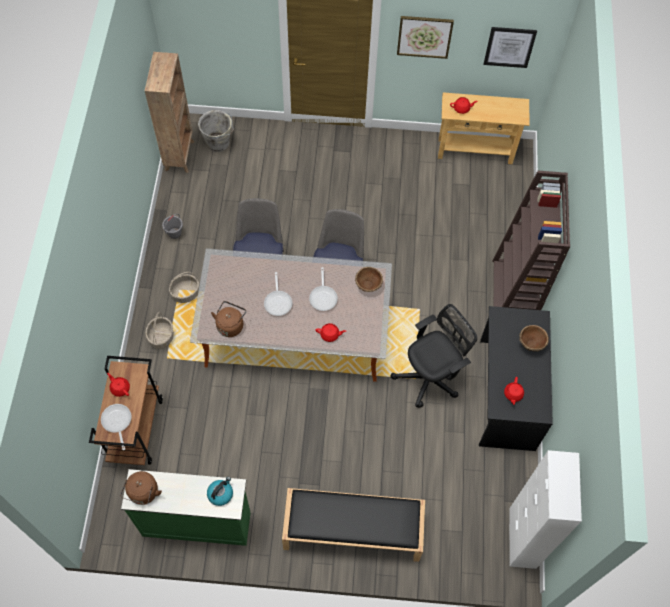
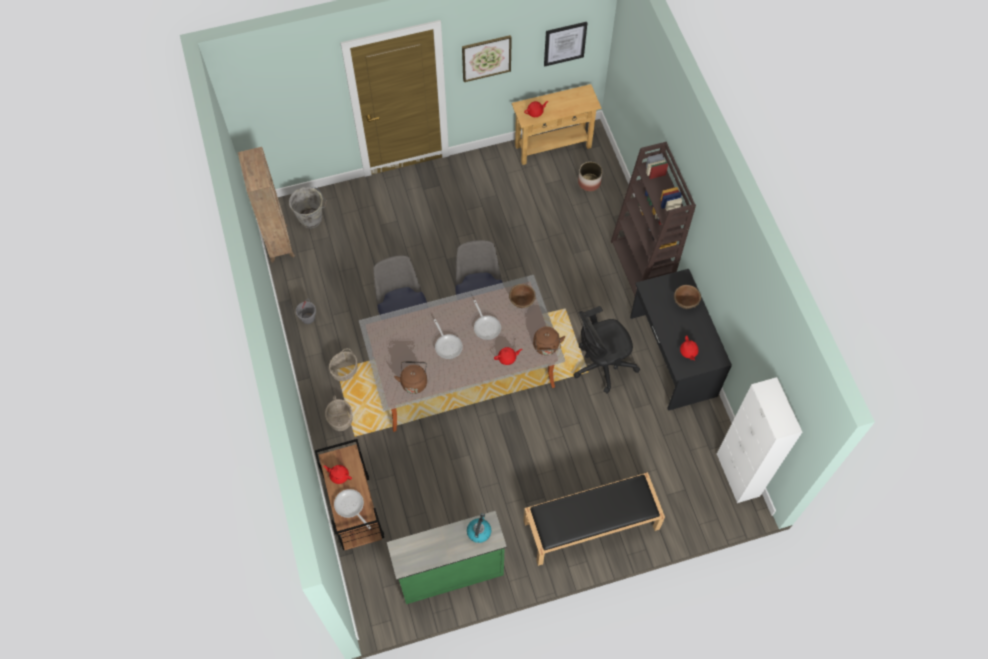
camera: 20 degrees left, 0 degrees up
brown kettle [120,471,162,505] -> brown kettle moved to [533,326,565,355]
black office chair [390,304,477,408] -> black office chair turned 150 degrees counterclockwise [573,306,640,394]
none -> planter [578,162,602,191]

